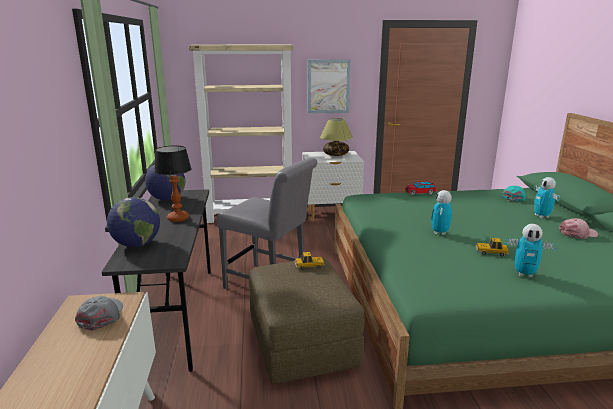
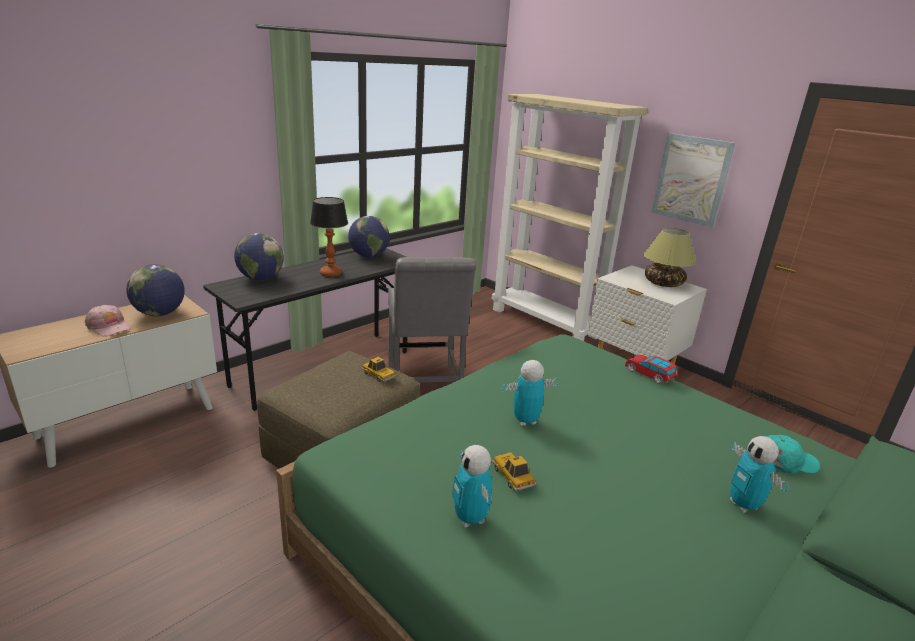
camera: 50 degrees right, 5 degrees up
grey cap [75,296,123,331] -> globe [126,264,184,316]
toy robot [534,177,560,218] -> toy robot turned 60 degrees counterclockwise [730,436,789,513]
pink cap [559,218,598,239] -> pink cap moved to [85,305,132,337]

